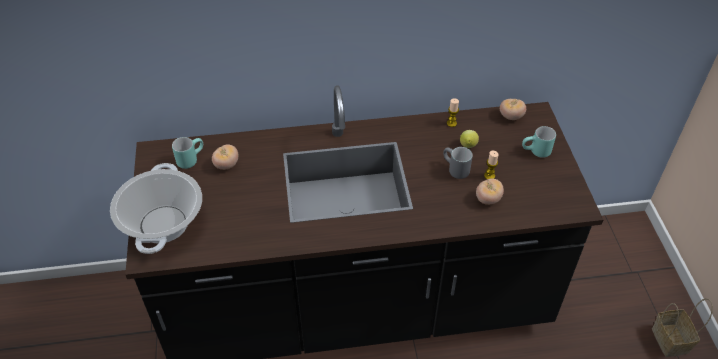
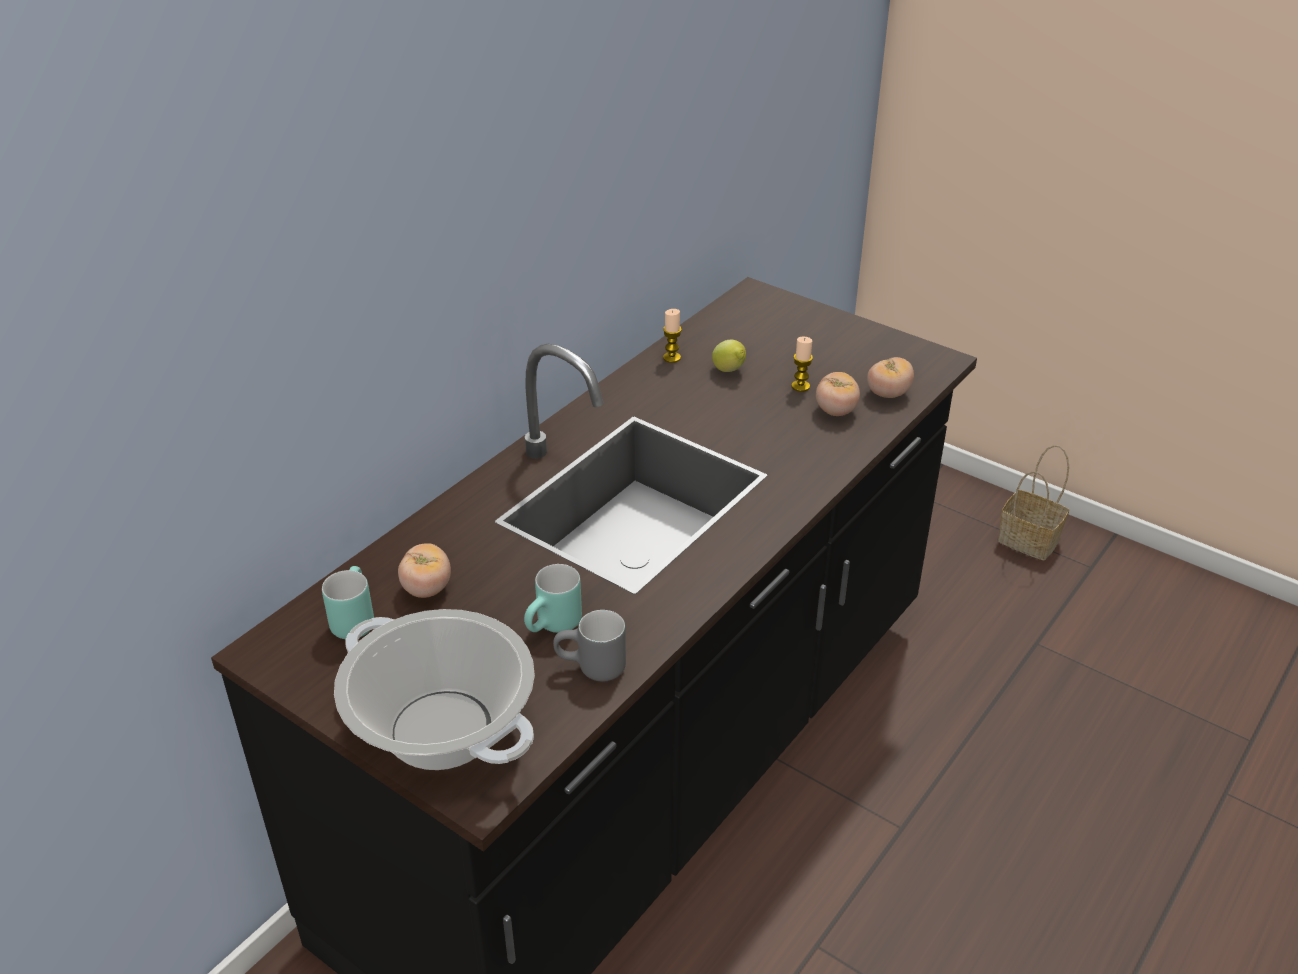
camera: 45 degrees left, 10 degrees down
grey mug [443,147,473,179] -> grey mug moved to [553,610,626,681]
tomato [500,99,526,120] -> tomato moved to [867,357,914,398]
turquoise mug [522,126,556,158] -> turquoise mug moved to [524,564,582,633]

